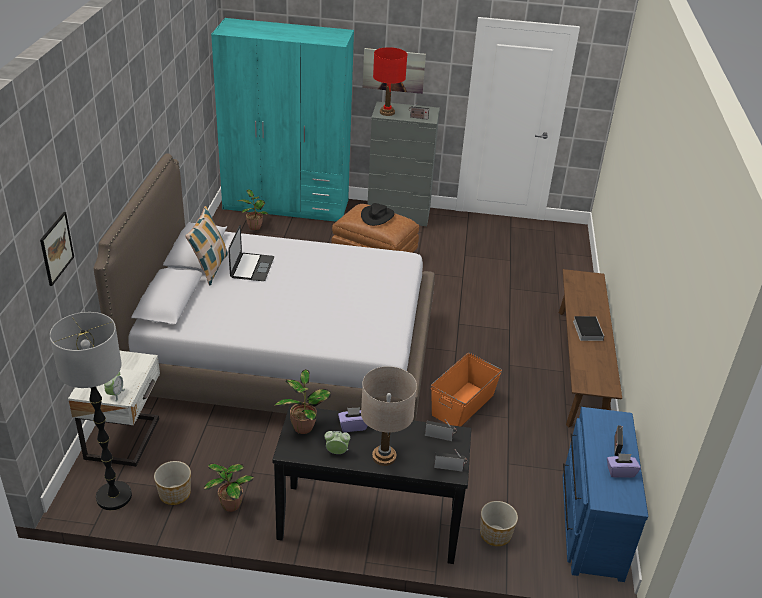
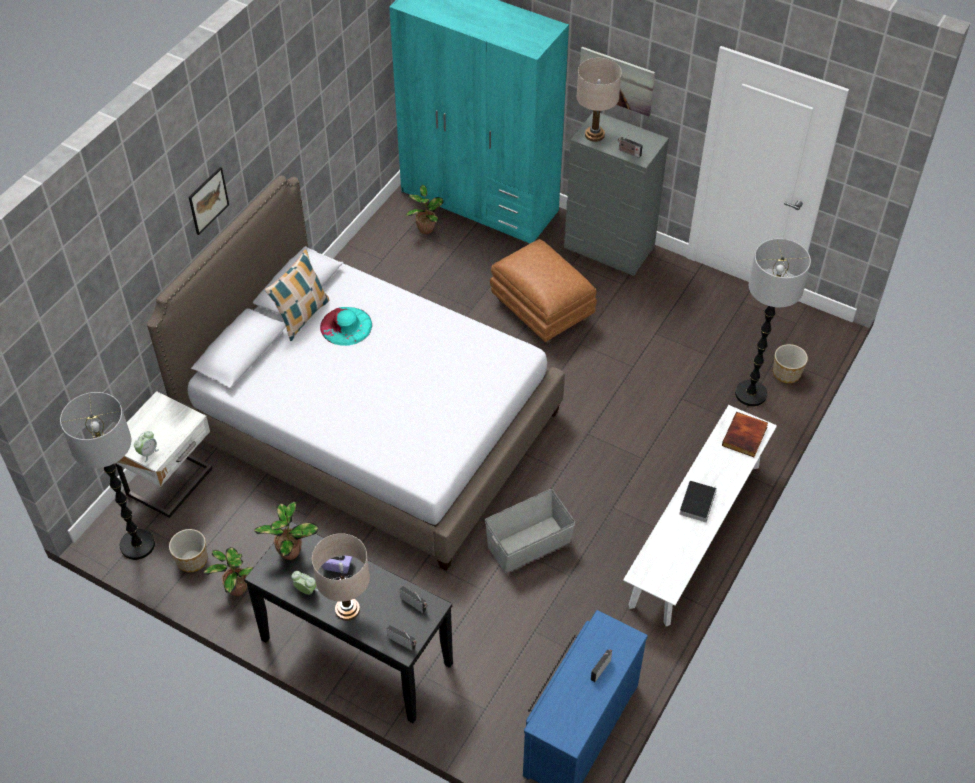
camera: 25 degrees right, 15 degrees up
picture [40,212,74,286] -> picture moved to [189,167,229,235]
laptop [228,225,274,281] -> turquoise hat [320,307,372,346]
black hat [361,203,395,226] -> none
red table lamp [373,47,407,116] -> beige table lamp [577,58,622,142]
orange storage box [431,353,502,426] -> grey storage box [485,489,575,573]
planter [480,501,518,546] -> planter moved to [773,344,808,383]
brown bench [559,269,622,428] -> white bench [623,405,777,626]
purple tissue box [607,453,641,478] -> none
none -> book [722,412,768,457]
none -> floor lamp [735,239,811,407]

